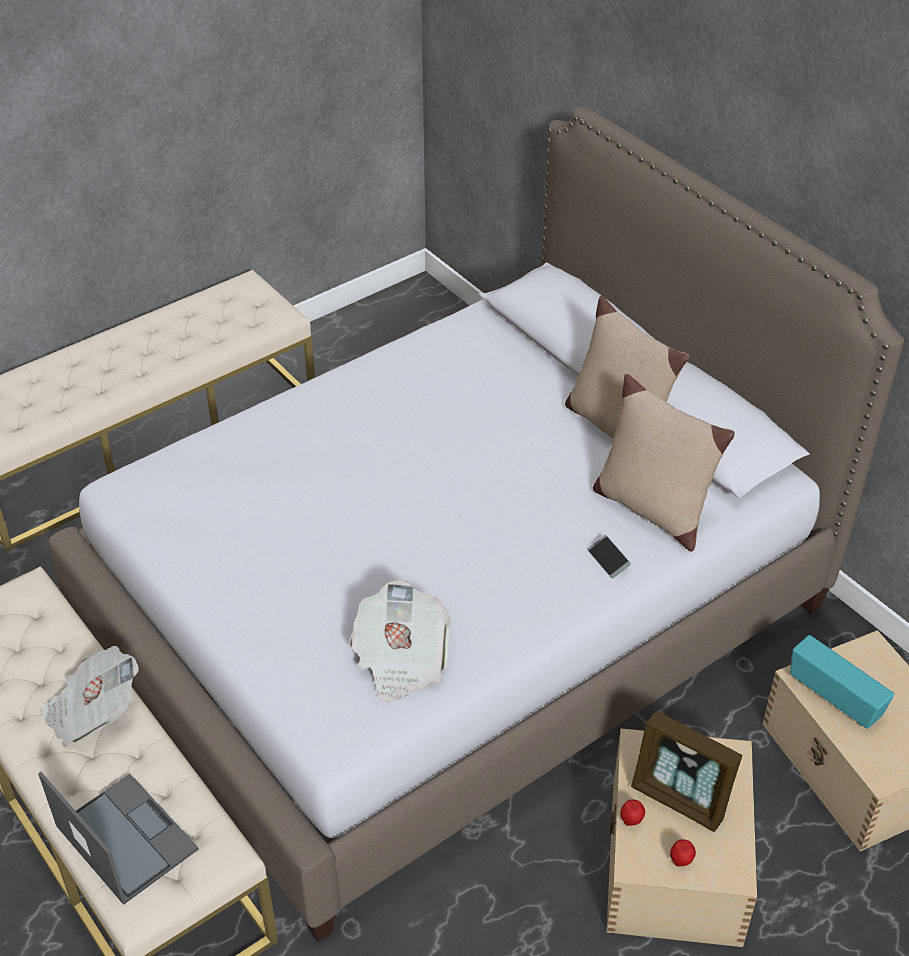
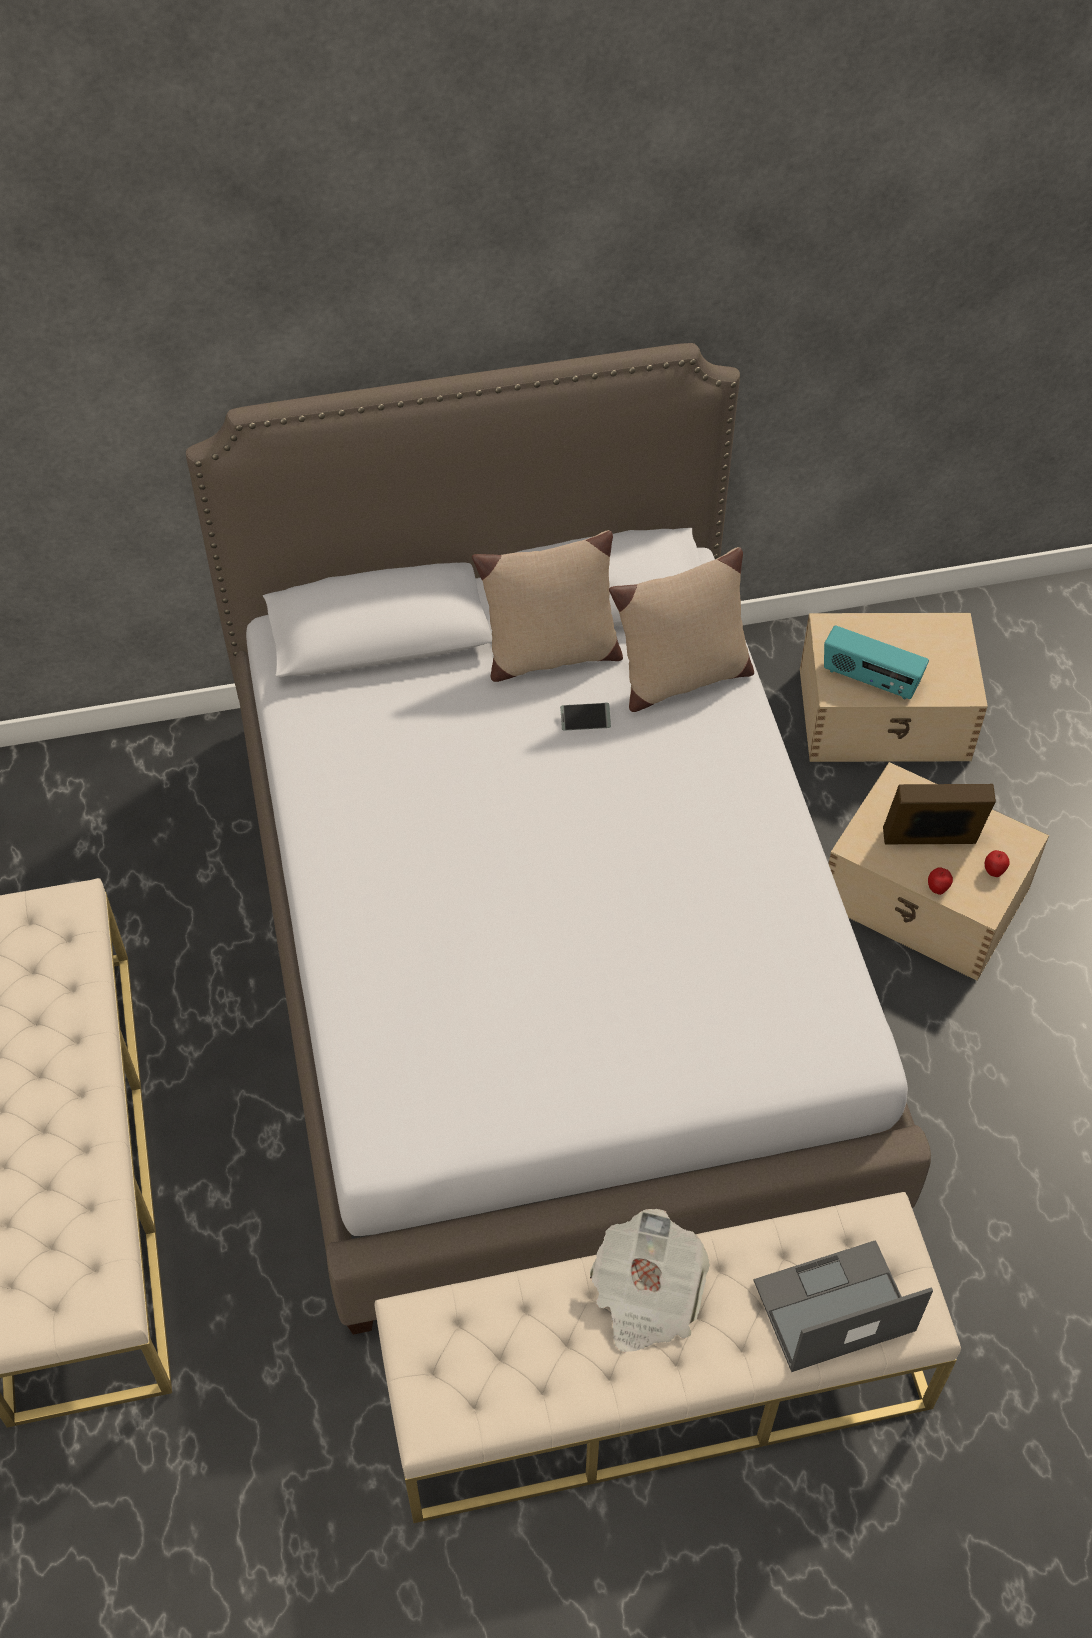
camera: 65 degrees left, 10 degrees up
newspaper [350,580,451,703] -> none
phone [587,535,631,578] -> phone moved to [560,703,611,731]
picture frame [631,711,742,832] -> picture frame turned 150 degrees counterclockwise [883,784,996,845]
radio [790,635,894,729] -> radio turned 135 degrees counterclockwise [824,625,929,700]

